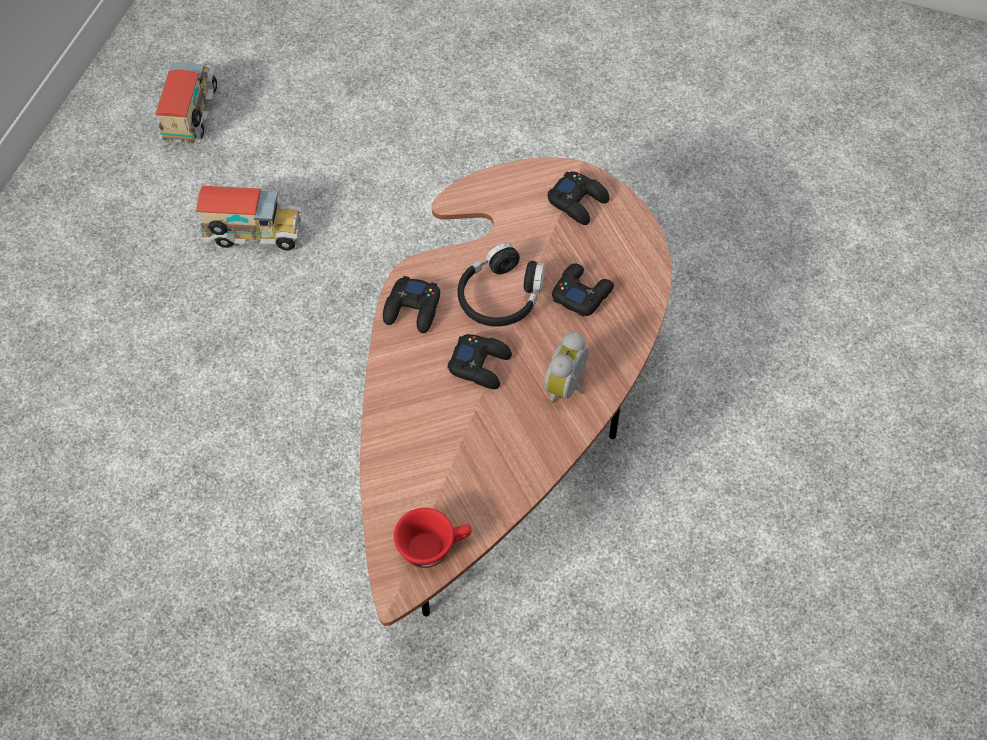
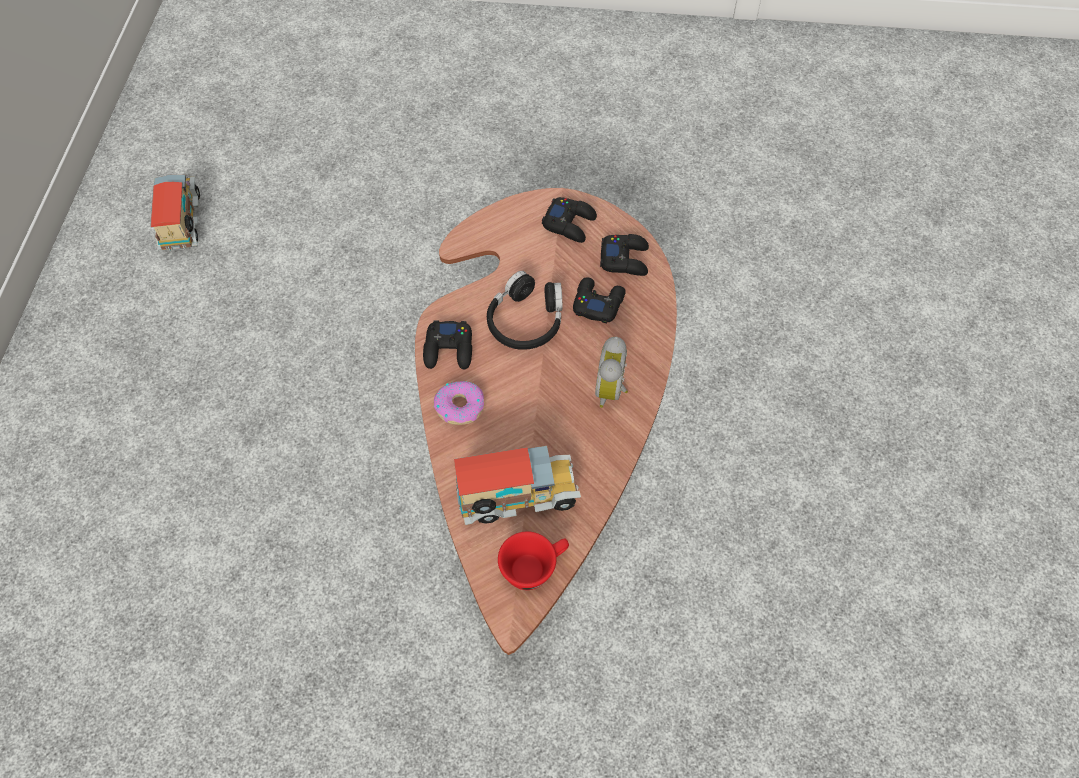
camera: 15 degrees left, 0 degrees up
toy truck [196,186,302,251] -> toy truck moved to [454,446,581,525]
black game controller [448,334,512,389] -> black game controller moved to [600,234,649,276]
none -> donut [433,381,484,425]

